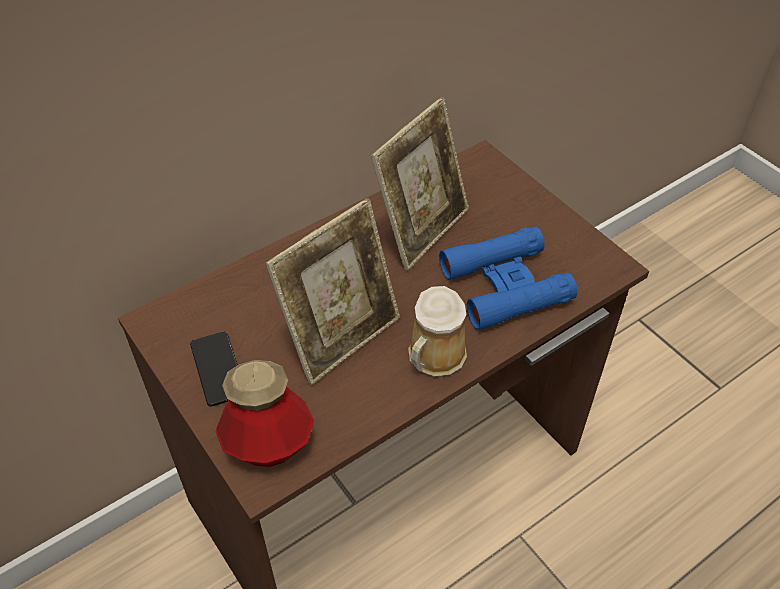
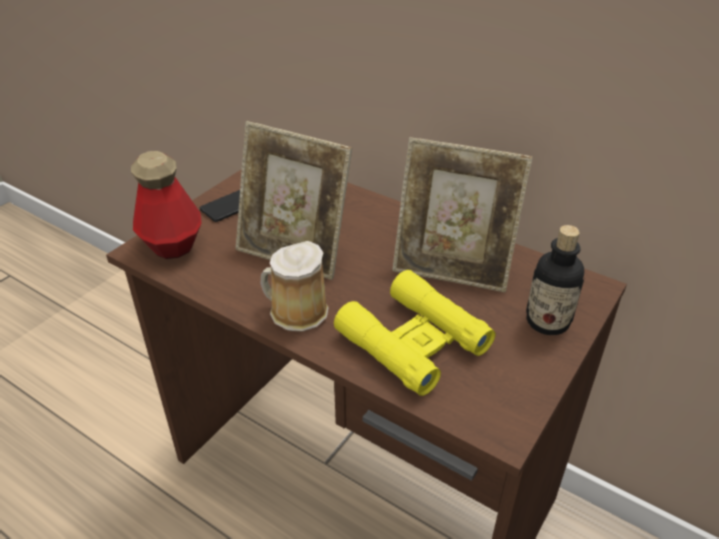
camera: 70 degrees right, 10 degrees down
blue binoculars [439,227,578,330] -> yellow binoculars [334,270,495,396]
none -> bottle [526,225,584,335]

